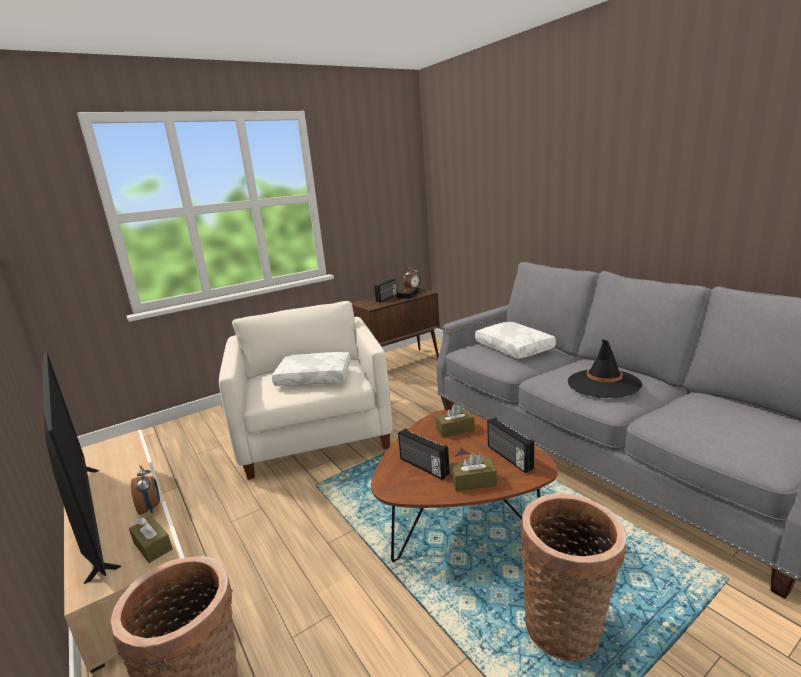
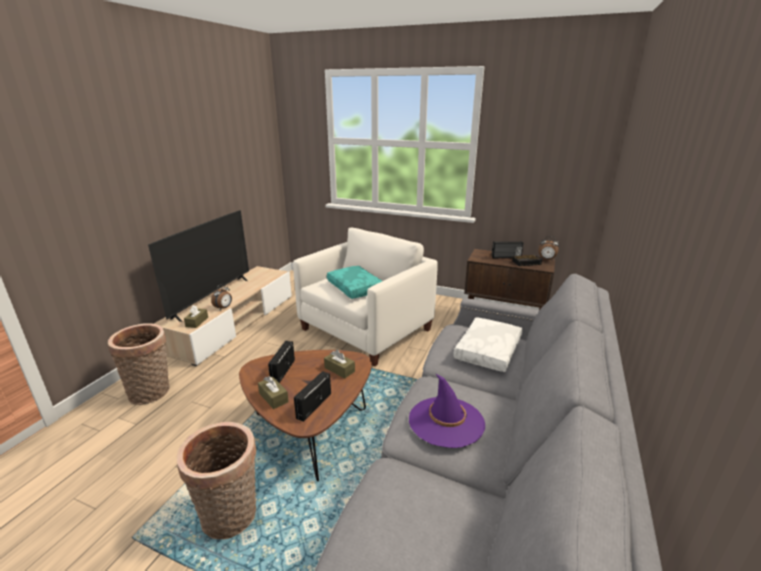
camera: 55 degrees right, 5 degrees up
white pillow [272,352,351,386] -> turquoise pillow [327,266,382,299]
black hat [568,339,642,398] -> purple hat [409,373,485,448]

